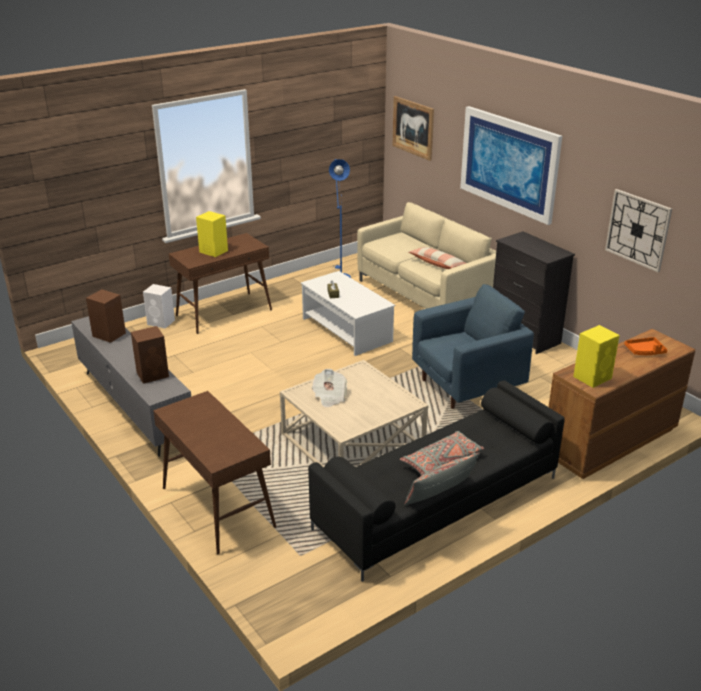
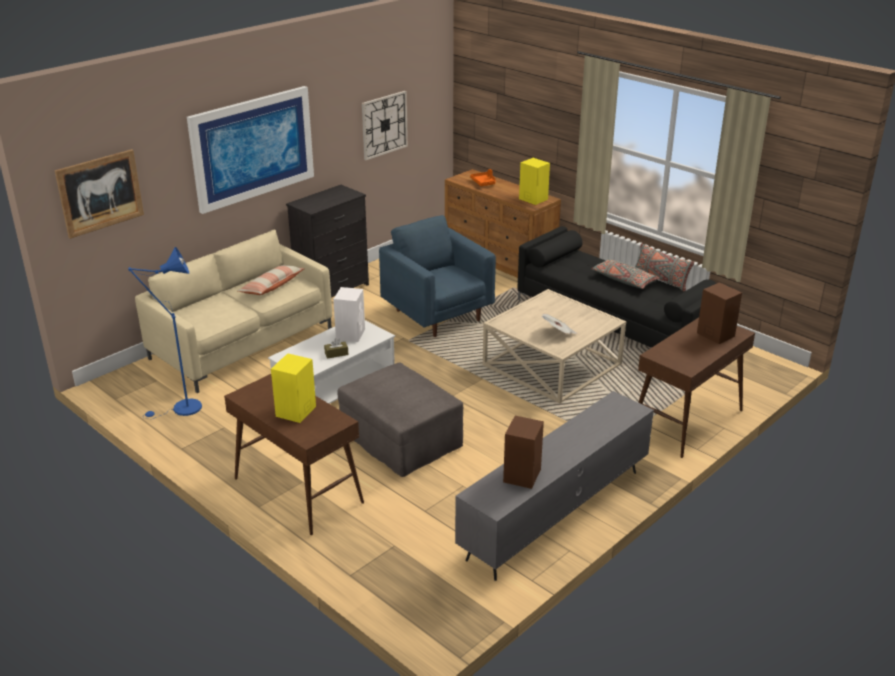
camera: 100 degrees left, 0 degrees up
brown speaker [131,326,169,384] -> brown speaker moved to [697,282,742,344]
white speaker [143,284,175,328] -> white speaker moved to [333,287,365,342]
none -> grey ottoman [338,363,463,477]

